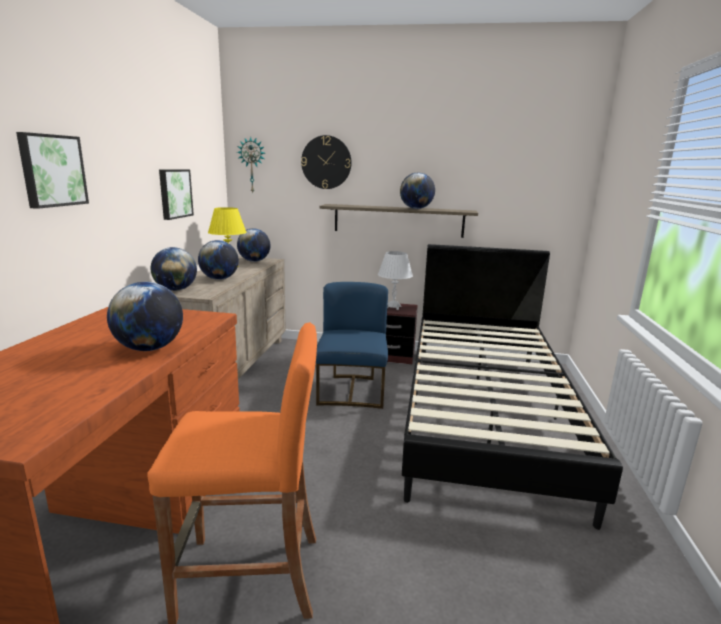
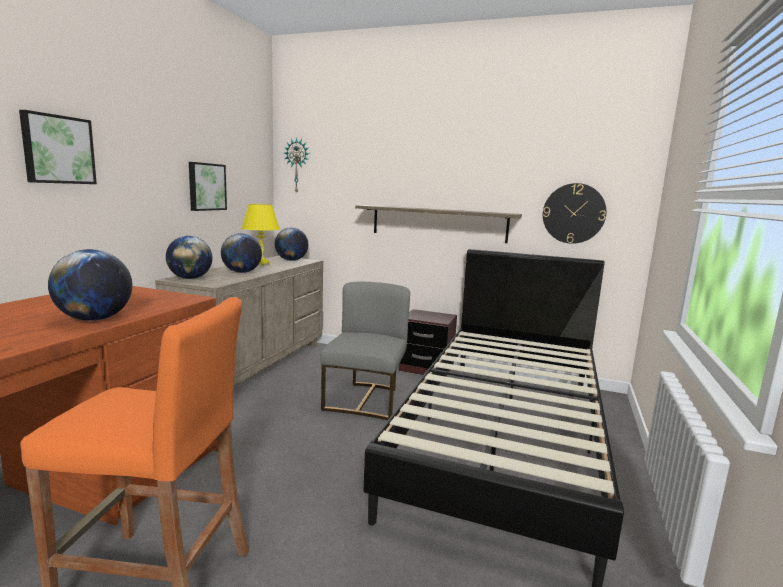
camera: 10 degrees right, 5 degrees down
wall clock [301,135,352,189] -> wall clock moved to [543,183,606,244]
blue chair [316,282,388,409] -> grey chair [320,282,410,420]
white table lamp [378,251,413,310] -> none
globe [400,172,435,209] -> none

